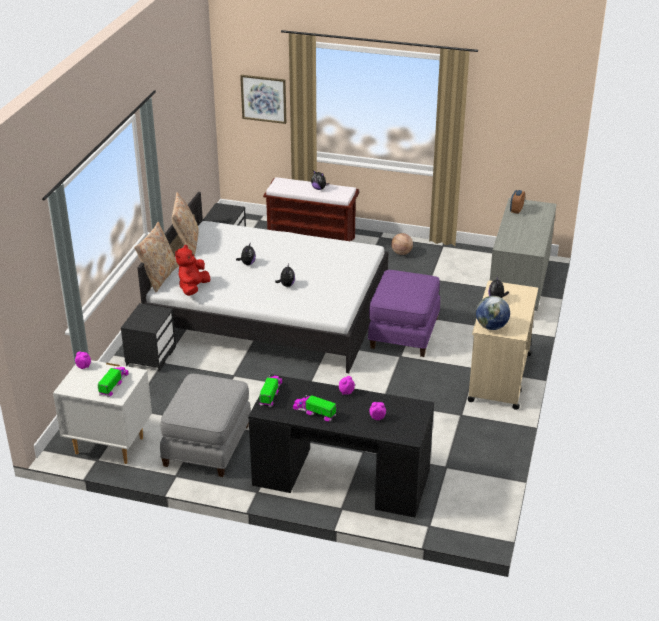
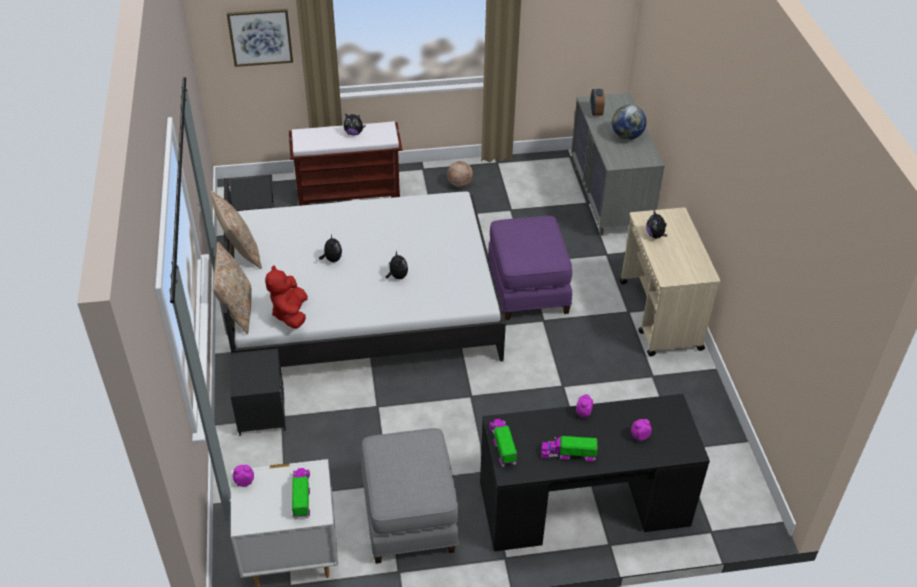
camera: 25 degrees left, 10 degrees up
globe [476,296,510,330] -> globe moved to [612,105,647,140]

